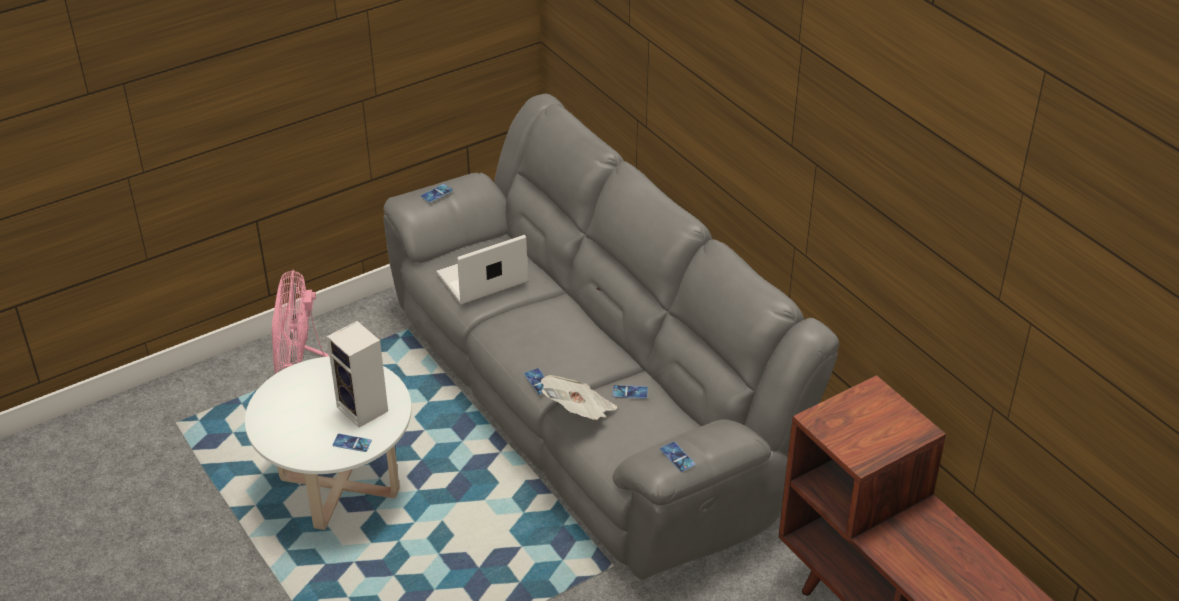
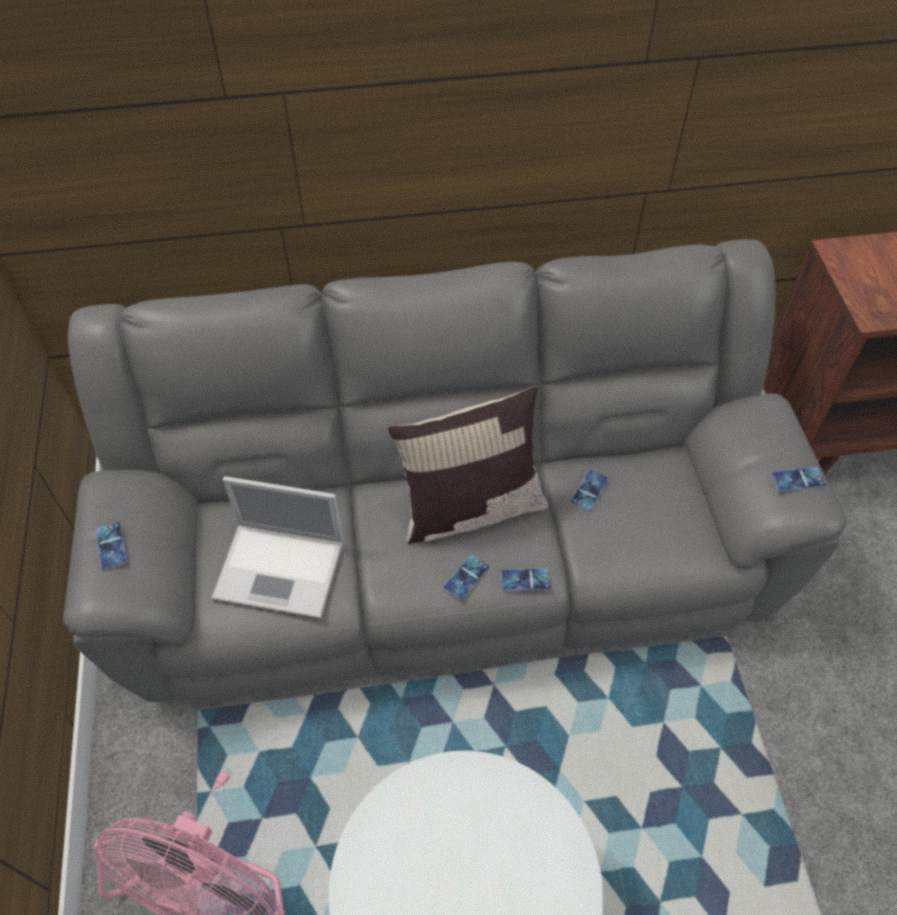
camera: 65 degrees left, 15 degrees up
speaker [327,321,388,427] -> none
phone [332,434,372,452] -> phone moved to [444,555,489,600]
laptop [436,235,528,305] -> laptop turned 75 degrees counterclockwise [212,476,343,618]
newspaper [541,375,617,420] -> none
none -> pillow [388,386,548,544]

